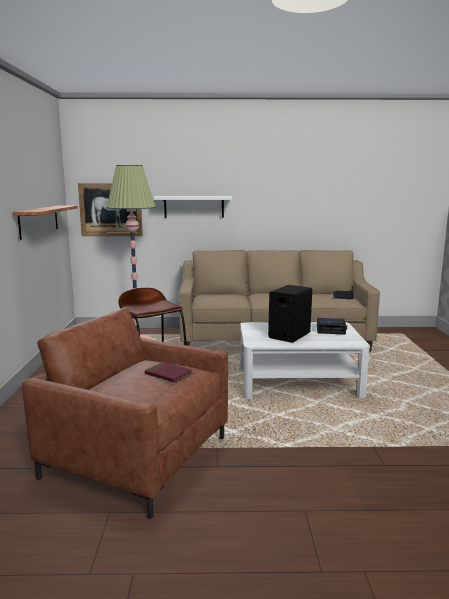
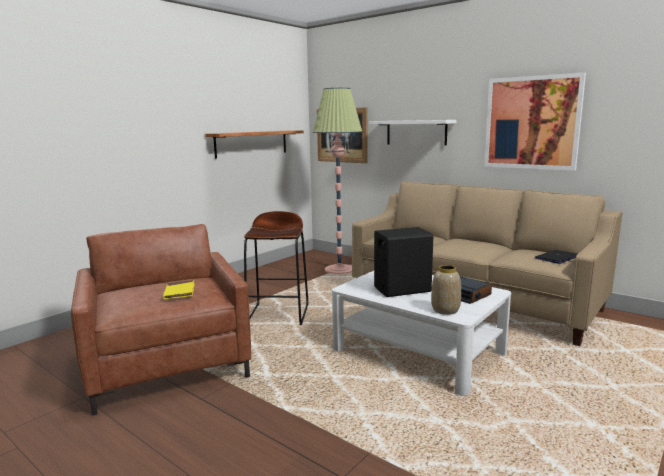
camera: 40 degrees right, 0 degrees up
red book [145,362,193,383] -> yellow book [163,280,195,300]
none -> vase [431,265,461,315]
none -> picture [484,72,586,171]

